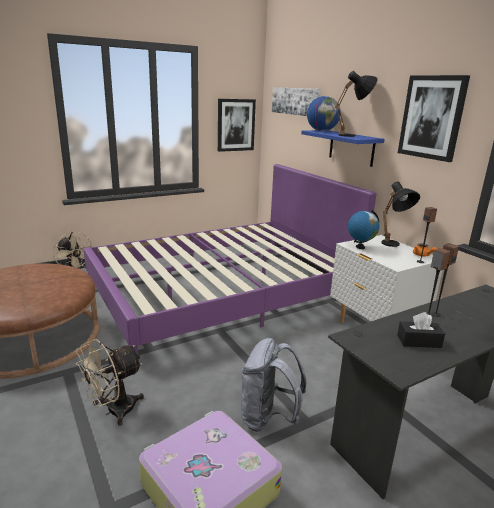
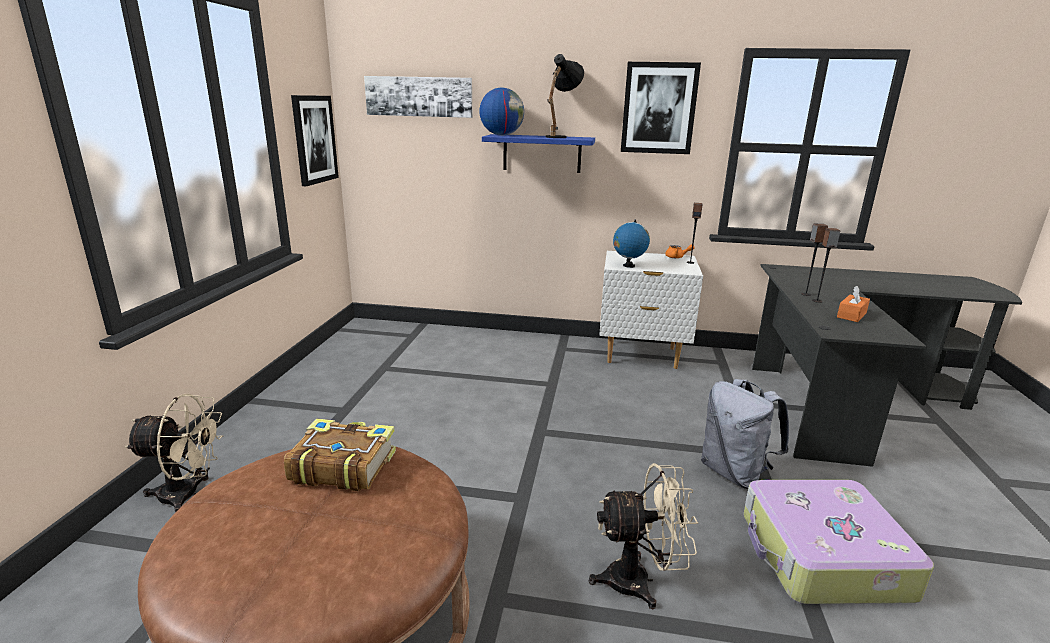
camera: 50 degrees left, 0 degrees up
beige fan [76,339,144,426] -> beige fan turned 90 degrees counterclockwise [589,463,698,609]
purple bed [84,164,376,354] -> none
black table lamp [381,181,420,247] -> none
black tissue box [397,312,445,348] -> orange tissue box [837,286,870,322]
none -> book [284,418,396,491]

